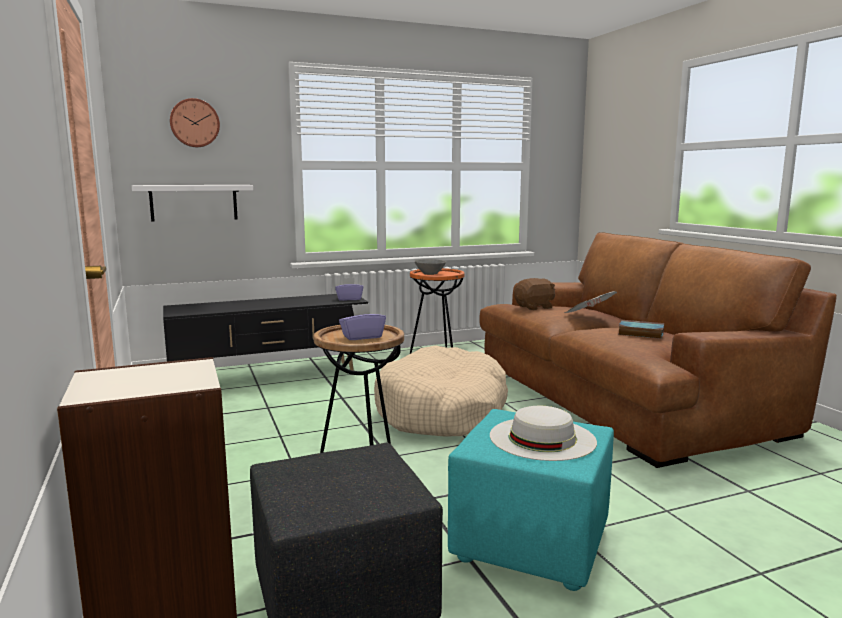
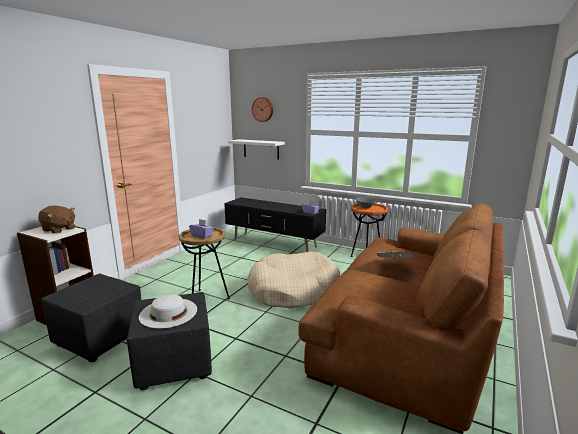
camera: 50 degrees right, 5 degrees up
turquoise ottoman [448,409,614,591] -> black ottoman [127,292,212,390]
brown plush toy [514,278,555,310] -> brown plush toy moved to [38,206,76,234]
book [618,320,664,339] -> none

